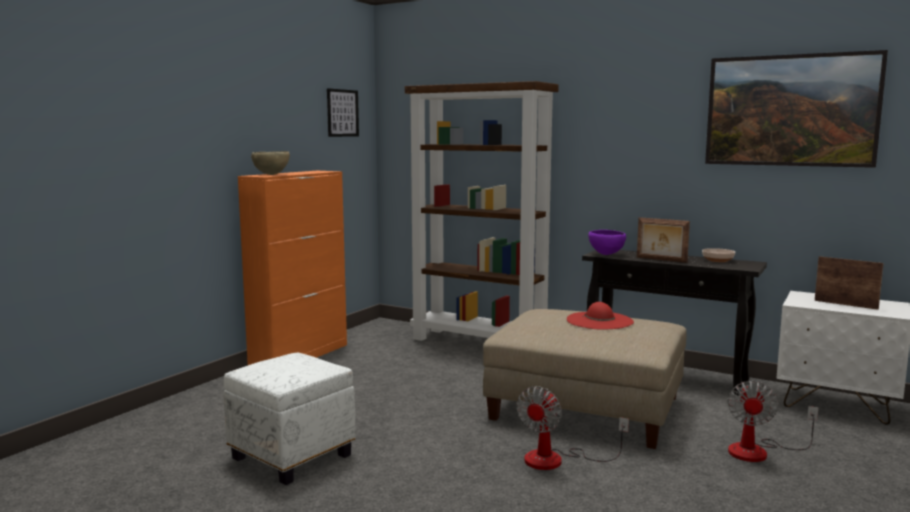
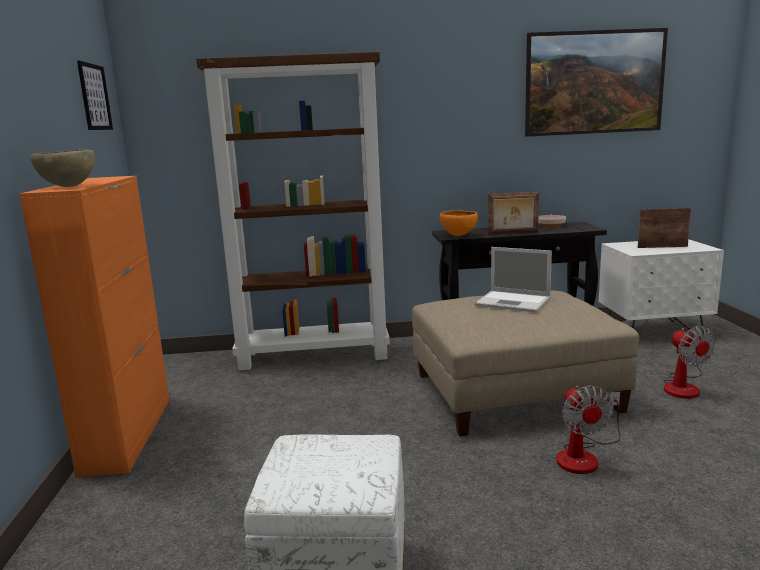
camera: 35 degrees left, 5 degrees up
red hat [567,302,634,330] -> laptop [475,247,552,313]
purple bowl [588,230,626,255] -> orange bowl [440,211,478,236]

